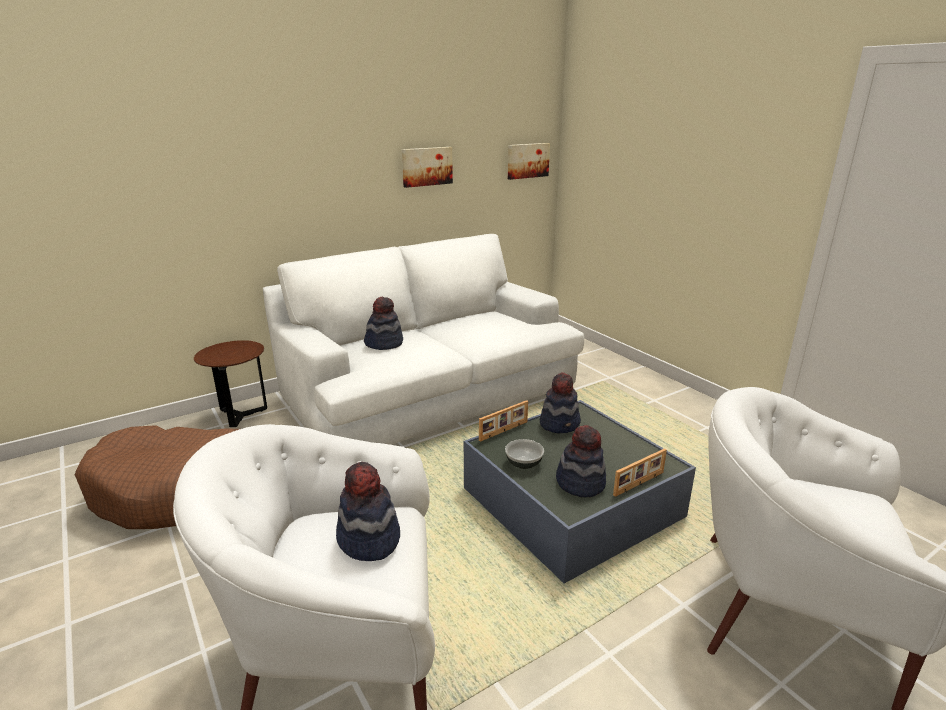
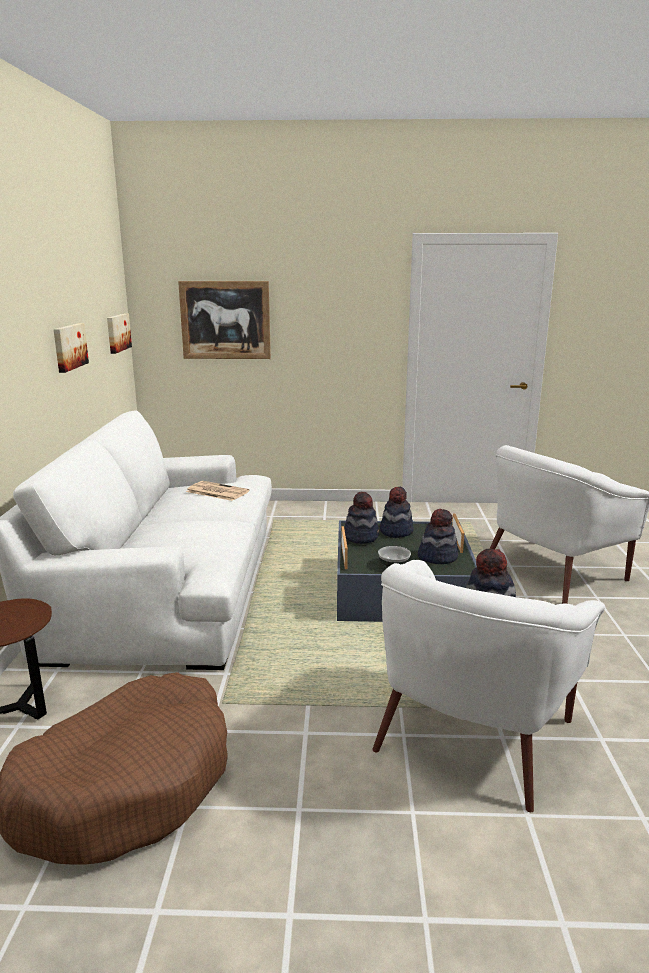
camera: 55 degrees left, 5 degrees down
hat [364,297,403,350] -> hat moved to [380,487,414,538]
none -> picture [178,281,271,359]
none -> newspaper [186,481,249,501]

